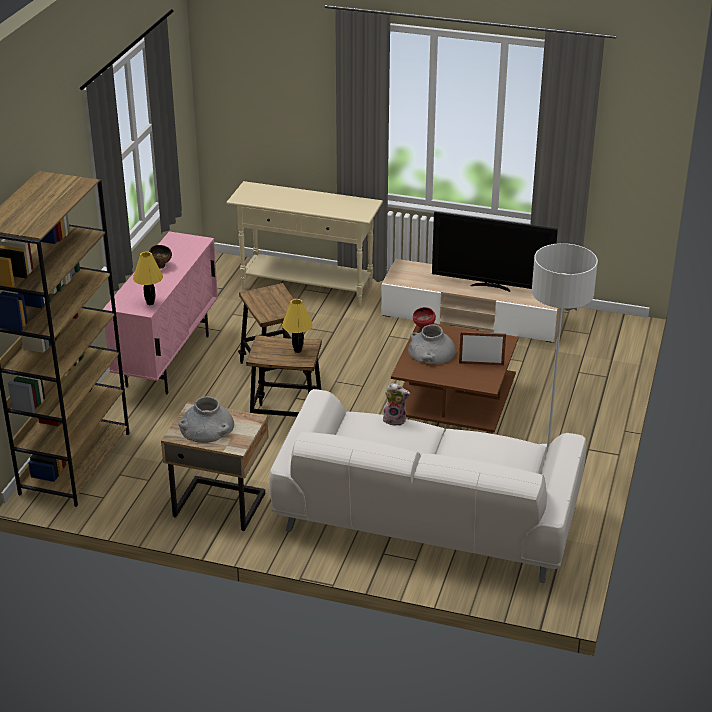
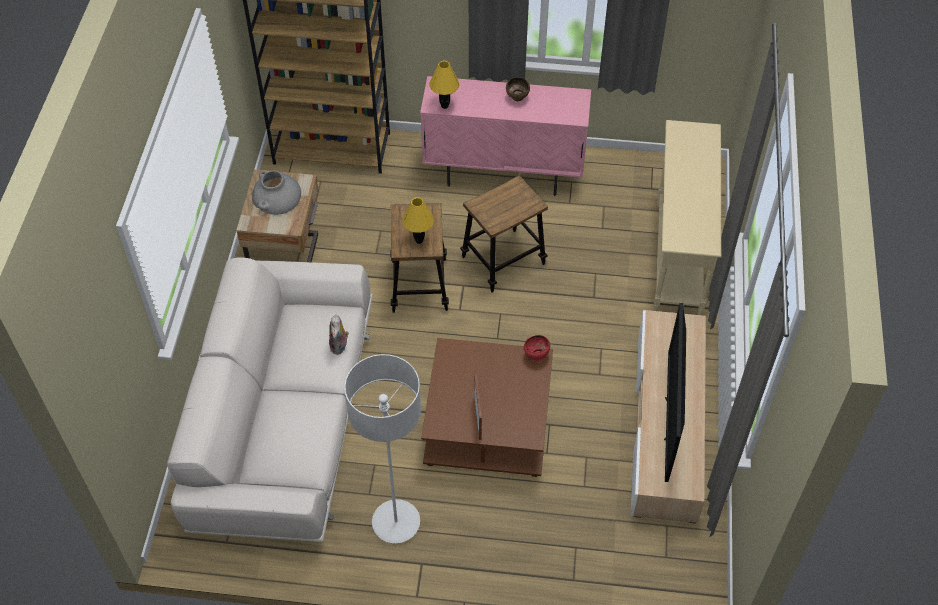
camera: 80 degrees right, 20 degrees up
grey vase [408,325,456,364] -> none

